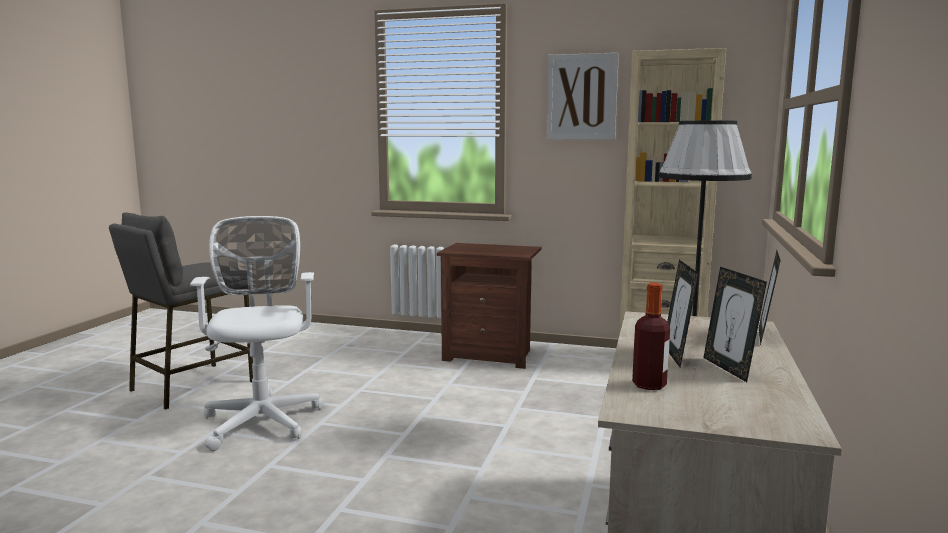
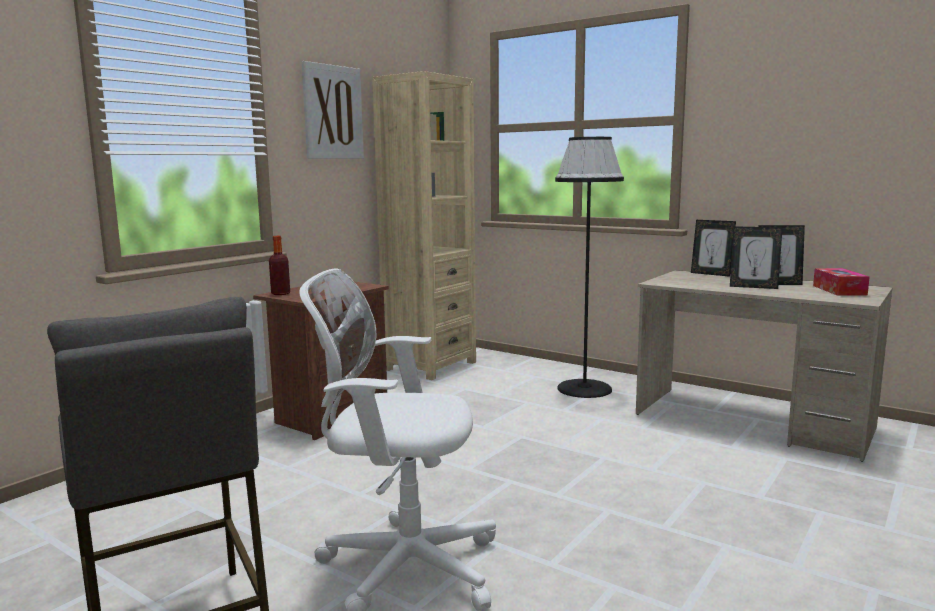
camera: 70 degrees left, 0 degrees up
bottle [632,283,670,390] -> bottle moved to [269,236,290,295]
none -> tissue box [813,268,870,296]

